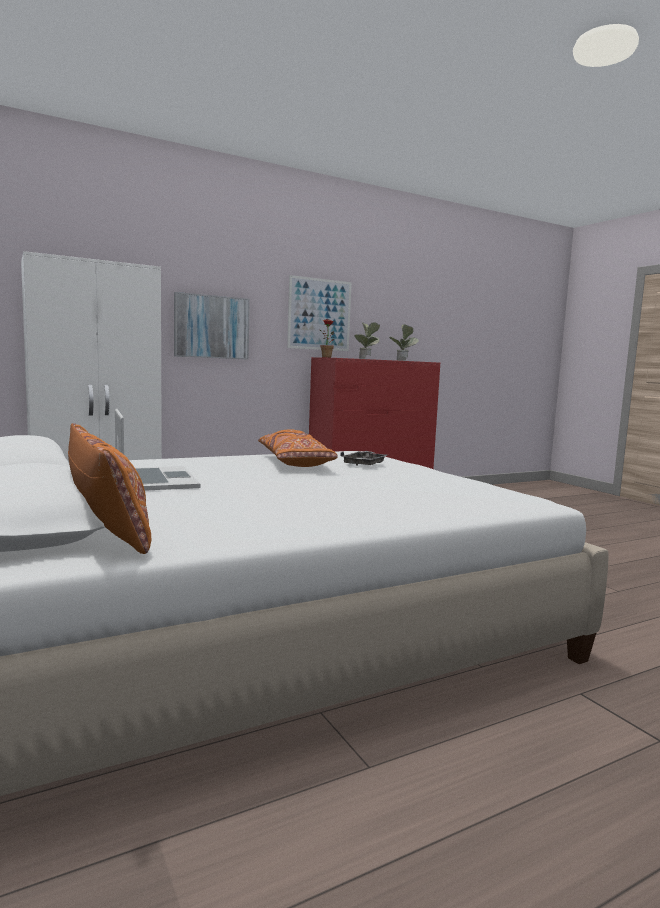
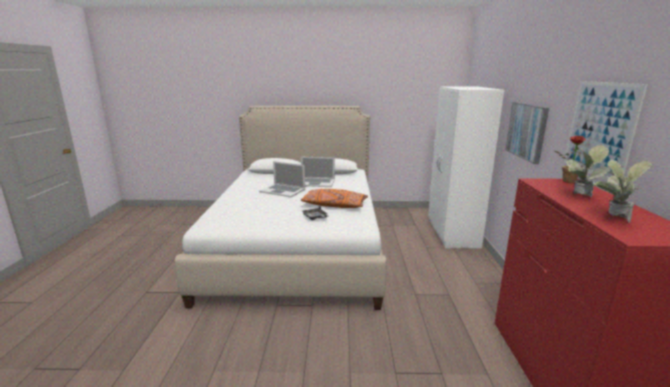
camera: 120 degrees right, 10 degrees up
orange pillow [68,423,152,554] -> none
none -> laptop [259,161,305,197]

